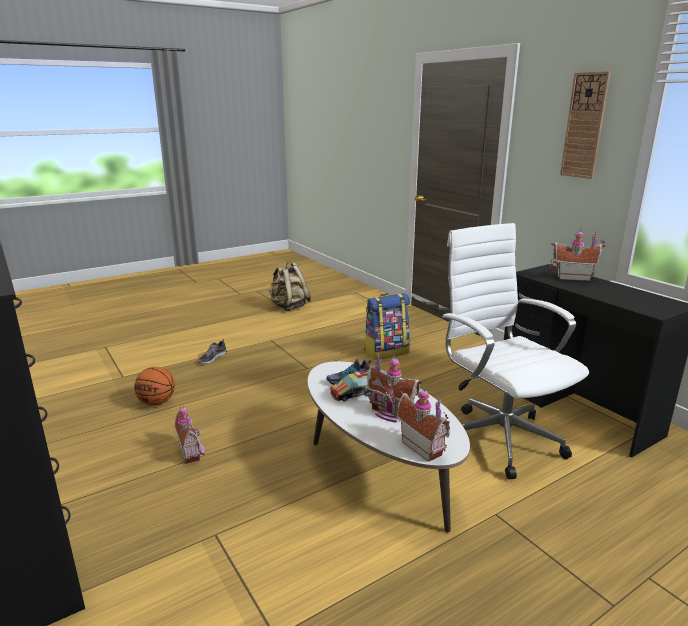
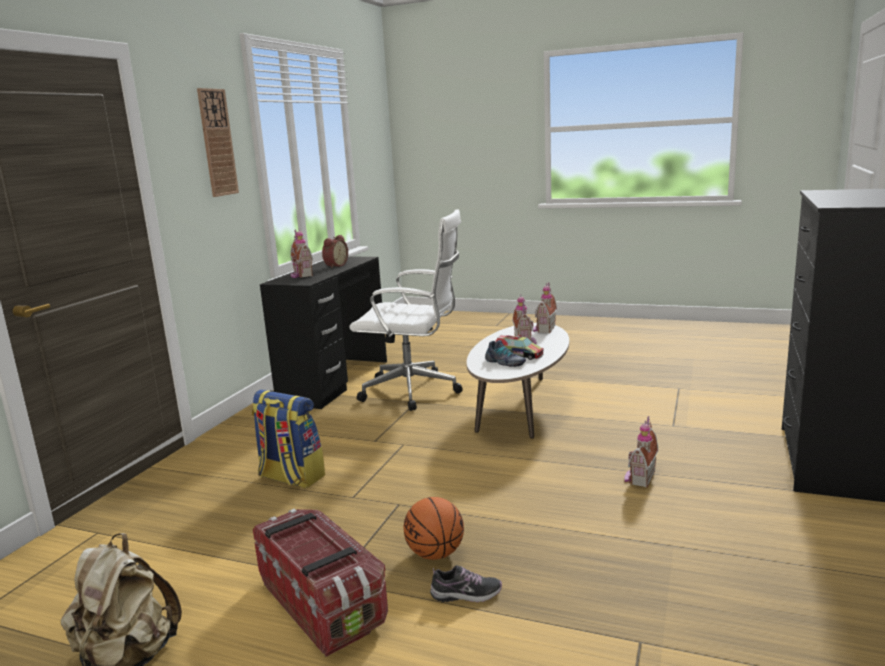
camera: 125 degrees left, 5 degrees down
basketball [134,367,175,406] -> basketball moved to [404,497,464,560]
white office chair [442,223,589,479] -> white office chair turned 105 degrees counterclockwise [349,209,463,411]
none -> storage box [253,509,388,657]
none -> alarm clock [322,235,348,268]

